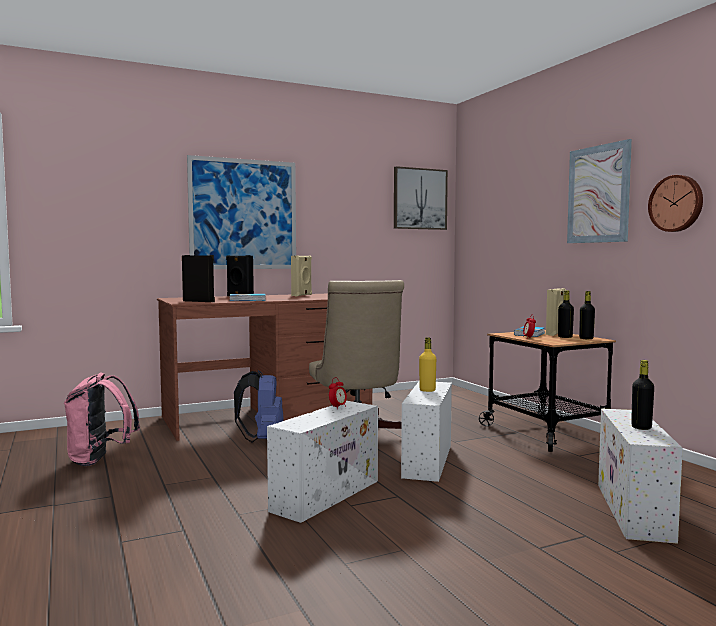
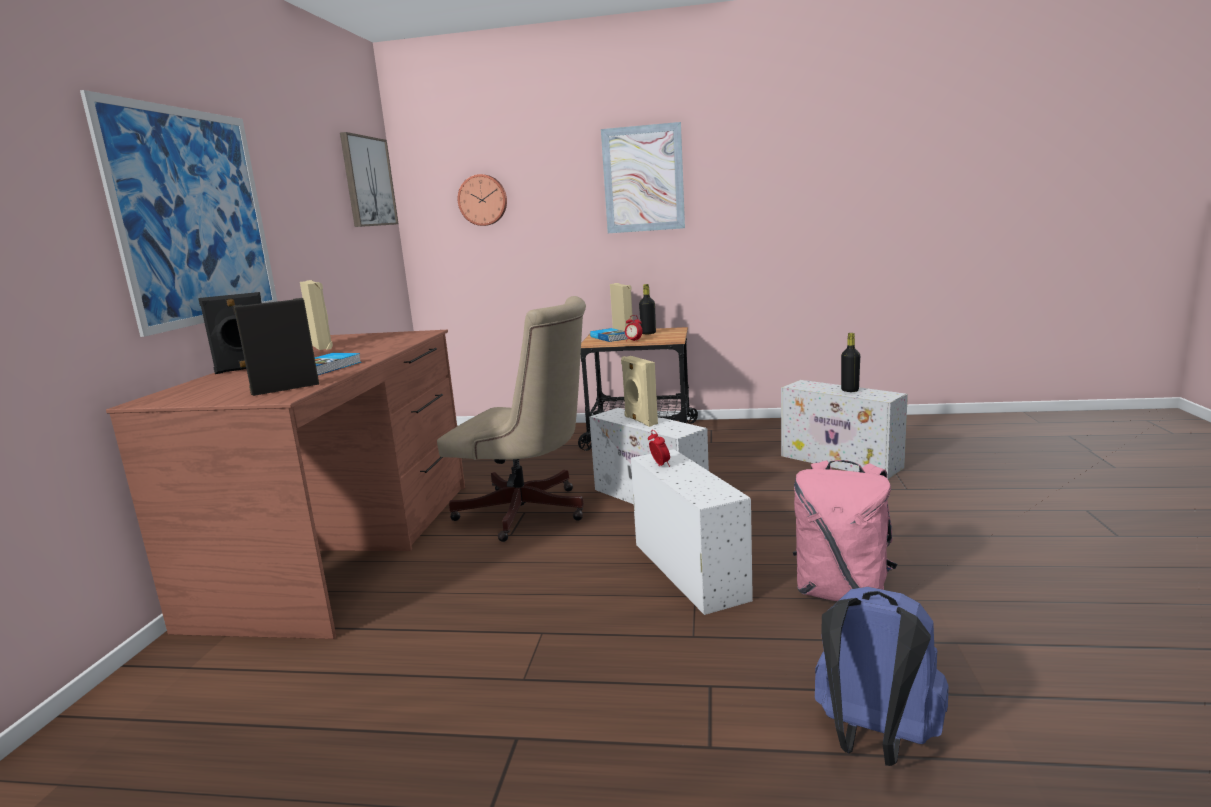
camera: 55 degrees left, 10 degrees up
pink backpack [64,373,140,466] -> pink backpack moved to [793,460,898,601]
blue backpack [234,370,284,442] -> blue backpack moved to [815,587,948,766]
yellow bottle [419,338,436,392] -> beige speaker [621,356,658,427]
black bottle [579,291,595,339] -> none
wall clock [648,175,703,232] -> wall clock moved to [458,174,507,226]

